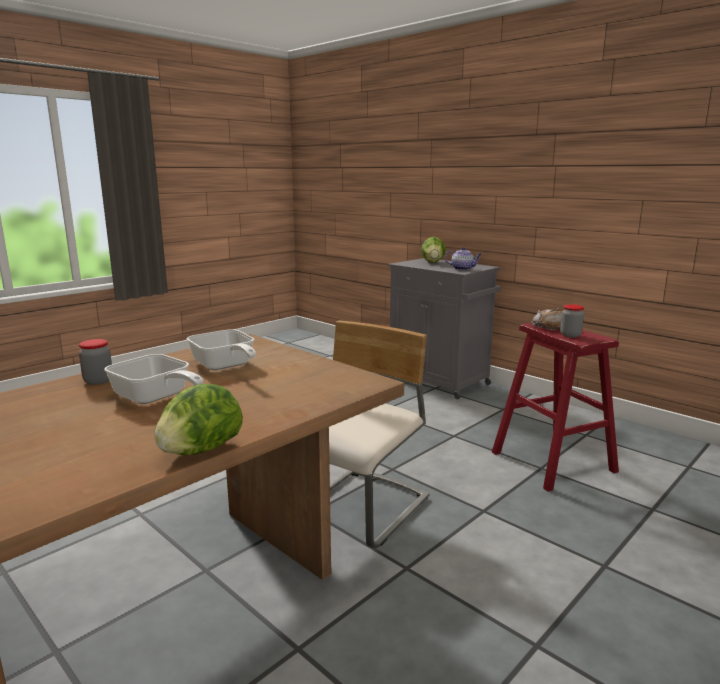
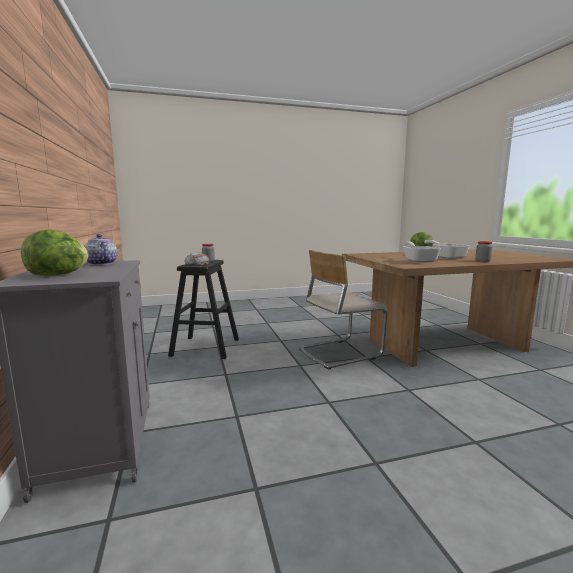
camera: 150 degrees left, 5 degrees down
red stool [492,323,619,492] -> black stool [168,260,239,359]

